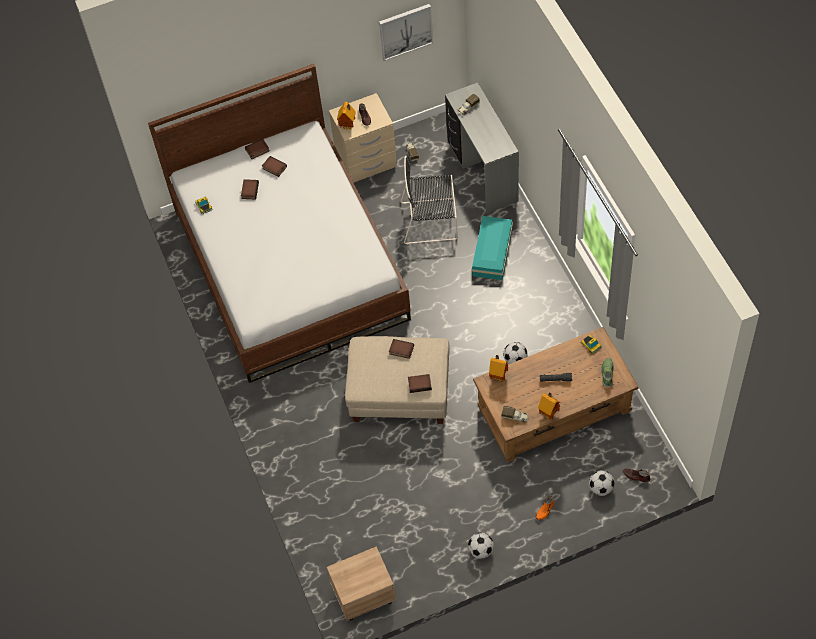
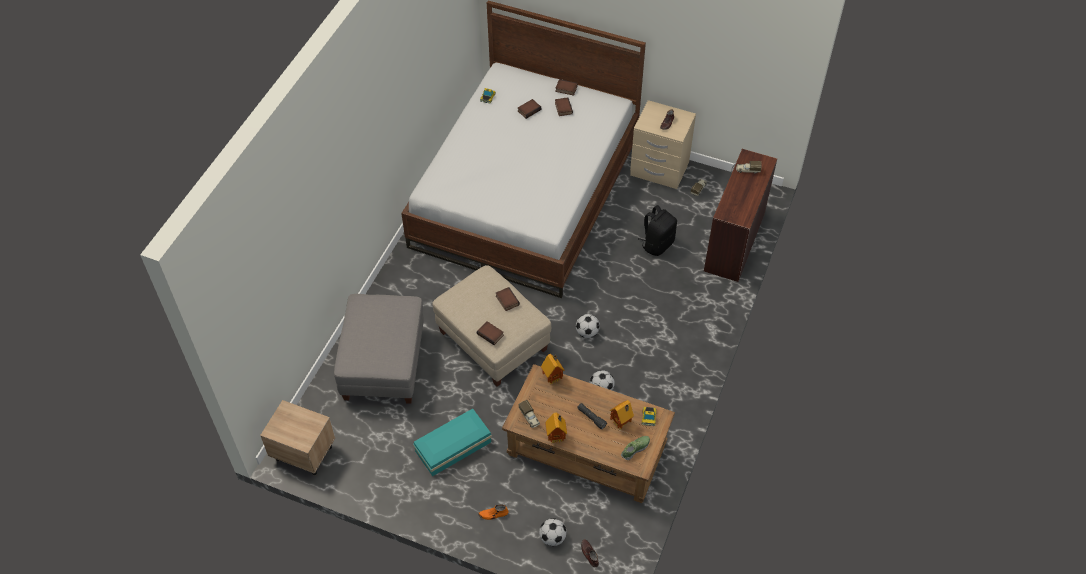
camera: 40 degrees right, 5 degrees down
toy house [337,102,356,130] -> toy house moved to [609,400,634,430]
picture [379,4,433,61] -> none
black chair [401,156,458,244] -> black backpack [638,205,677,256]
grey desk [445,82,519,214] -> brown desk [704,149,777,282]
football [468,533,494,559] -> football moved to [576,314,600,338]
turquoise storage box [472,216,513,280] -> turquoise storage box moved to [413,409,492,476]
none -> grey ottoman [334,294,424,404]

